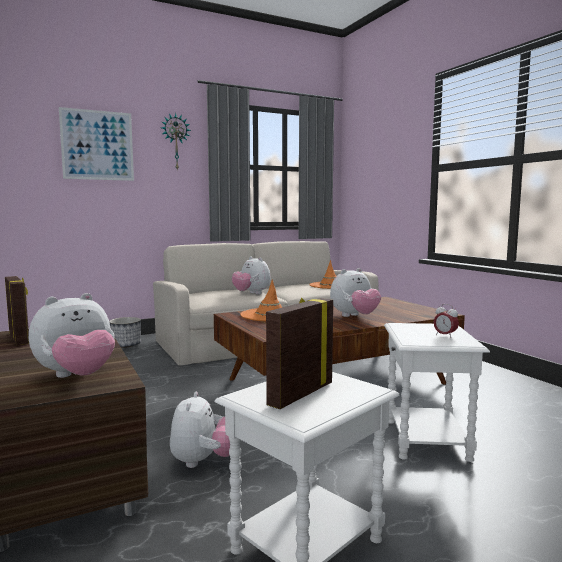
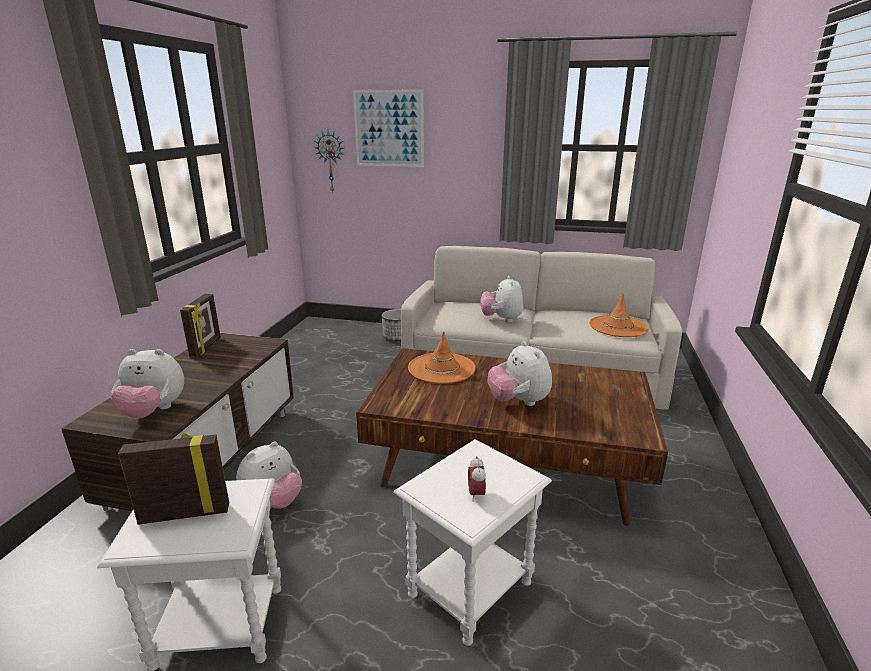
camera: 40 degrees right, 15 degrees up
wall clock [162,113,191,171] -> wall clock moved to [313,131,344,193]
plush toy [330,268,381,317] -> plush toy turned 60 degrees clockwise [487,341,552,406]

